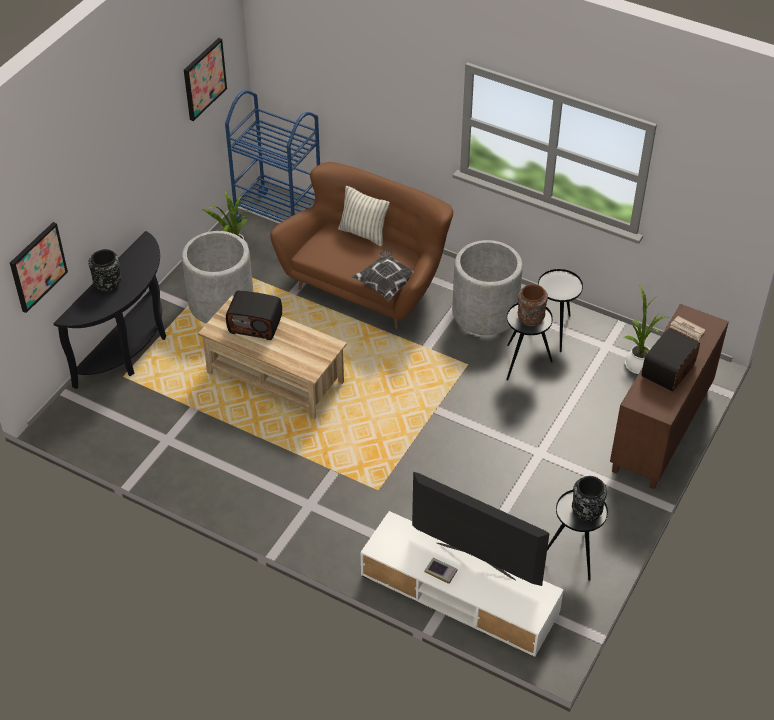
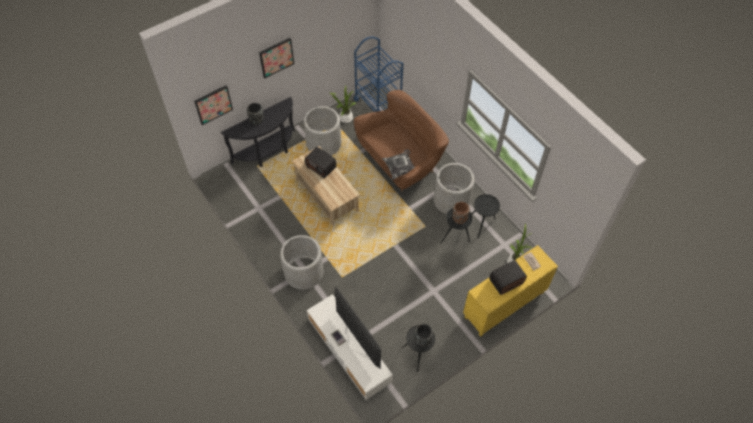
camera: 25 degrees right, 10 degrees up
picture [184,38,227,121] -> picture moved to [259,38,294,78]
pillow [338,186,390,246] -> none
brown cabinet [610,304,729,489] -> yellow cabinet [463,245,558,337]
none -> grey planter [280,235,323,290]

